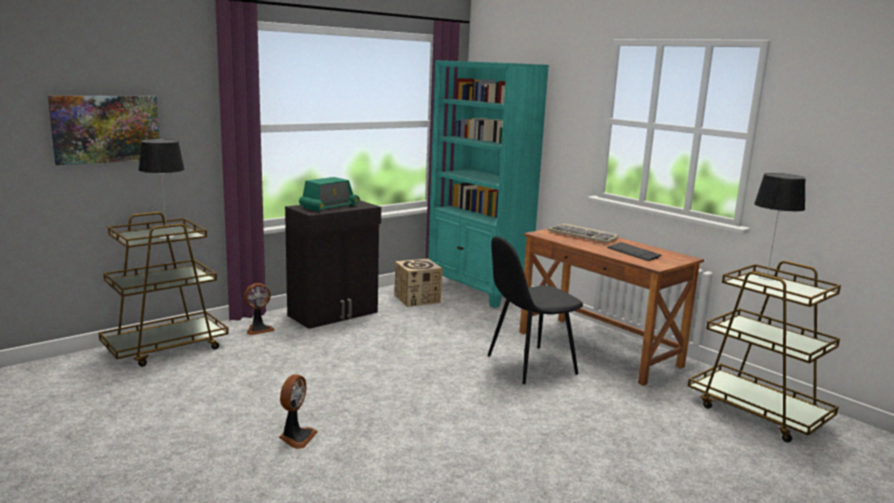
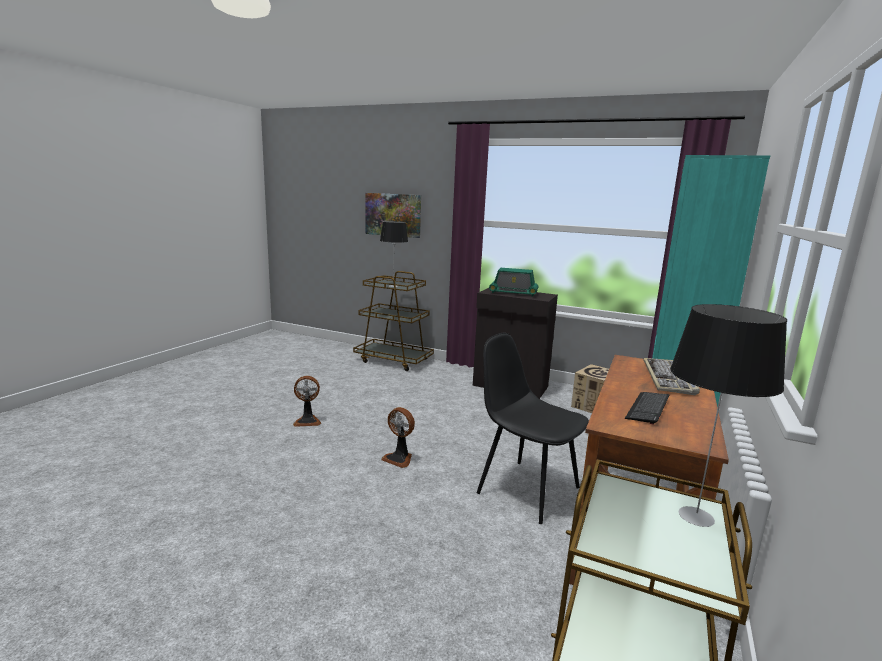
camera: 65 degrees right, 0 degrees up
fan [244,283,275,335] -> fan moved to [381,407,415,468]

